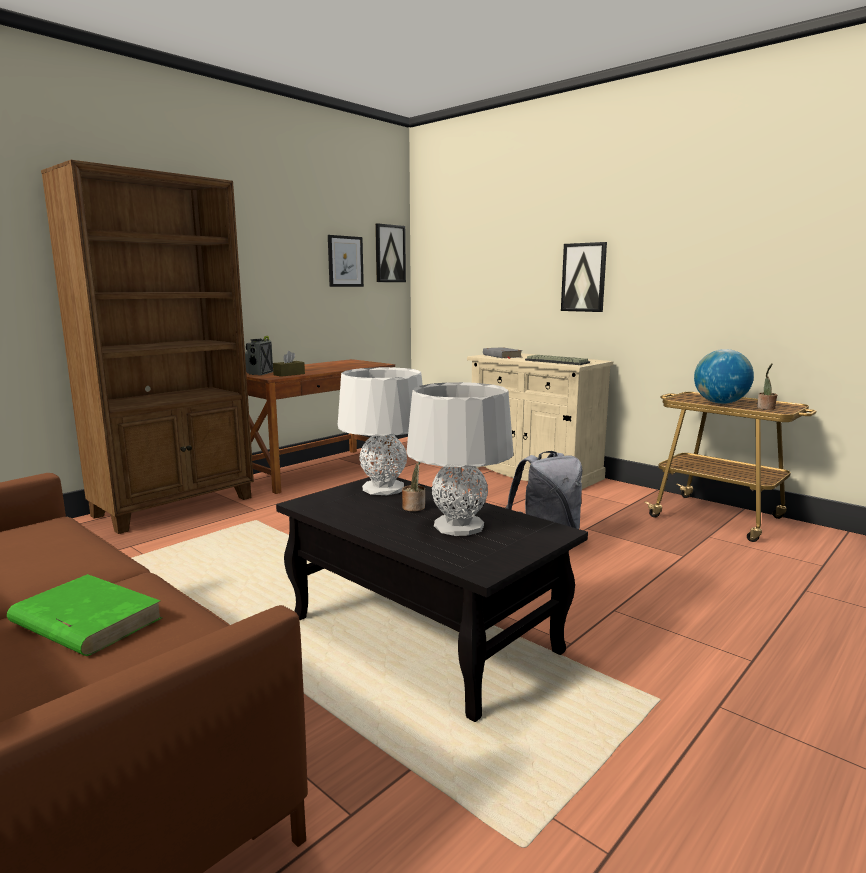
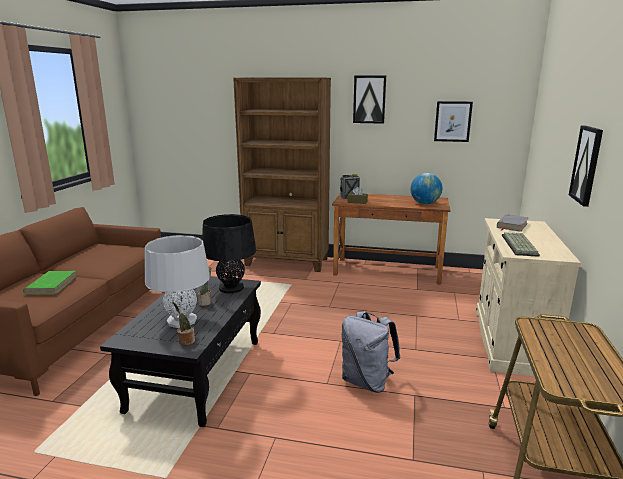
camera: 60 degrees right, 5 degrees up
white table lamp [338,367,423,495] -> black table lamp [202,214,256,293]
picture [375,223,406,282] -> picture moved to [353,75,386,124]
globe [694,349,754,404] -> globe moved to [410,173,442,204]
potted plant [757,364,777,410] -> potted plant moved to [172,302,195,346]

